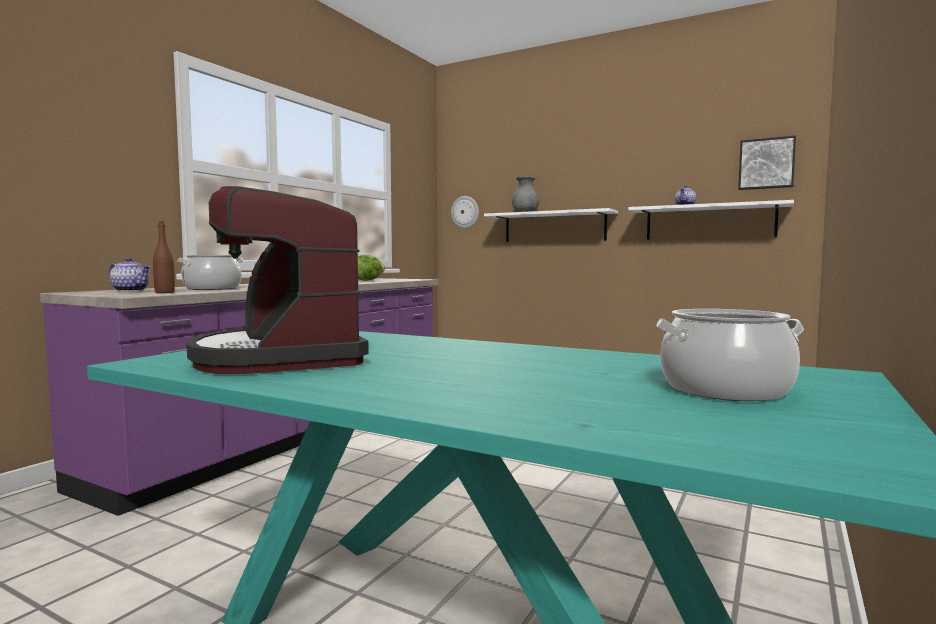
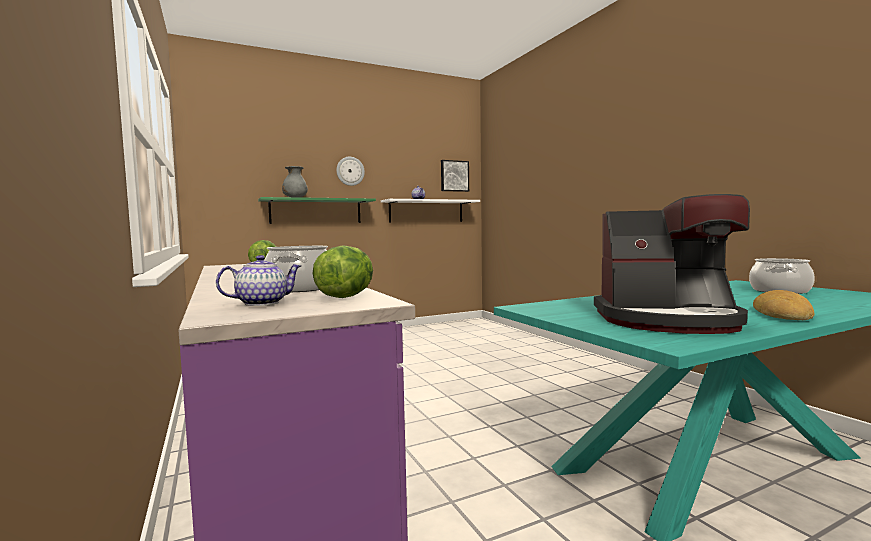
camera: 55 degrees left, 0 degrees up
brown bottle [153,222,175,293] -> lettuce [313,245,373,298]
wall clock [451,196,479,228] -> wall clock moved to [336,157,365,186]
white shelf [484,208,618,242] -> green shelf [258,197,376,224]
none -> bread [753,290,814,320]

